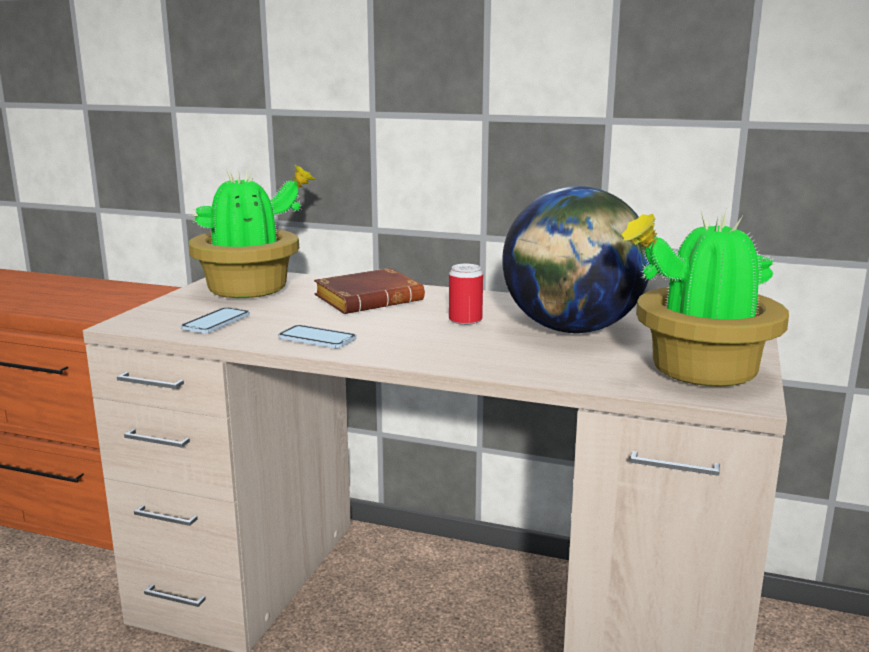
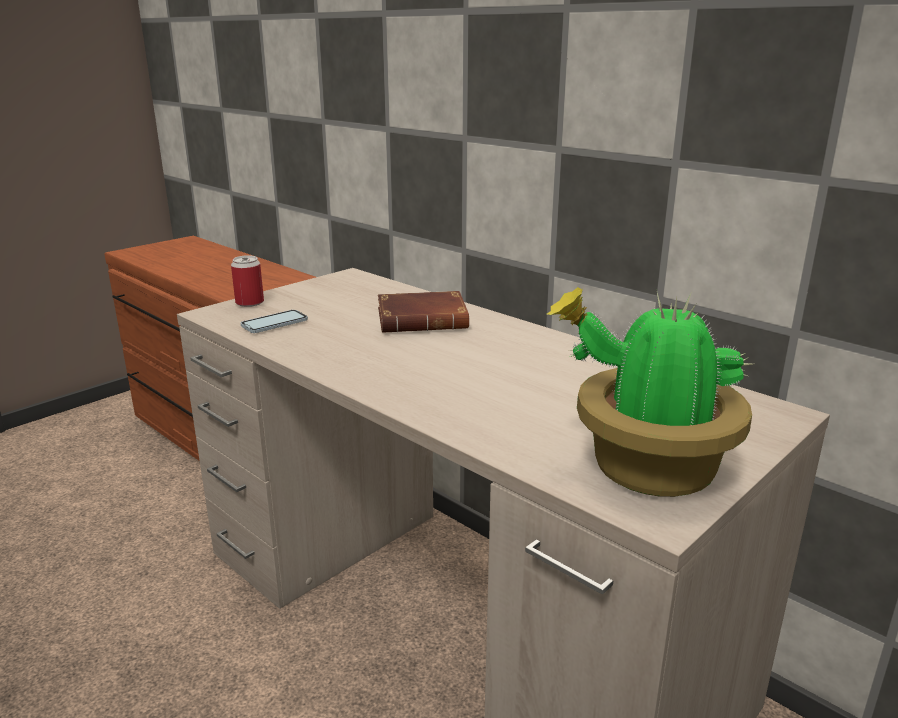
camera: 25 degrees right, 5 degrees up
potted plant [189,164,316,298] -> none
phone [278,325,356,349] -> none
can [449,264,483,325] -> can moved to [231,255,264,307]
globe [502,186,650,333] -> none

